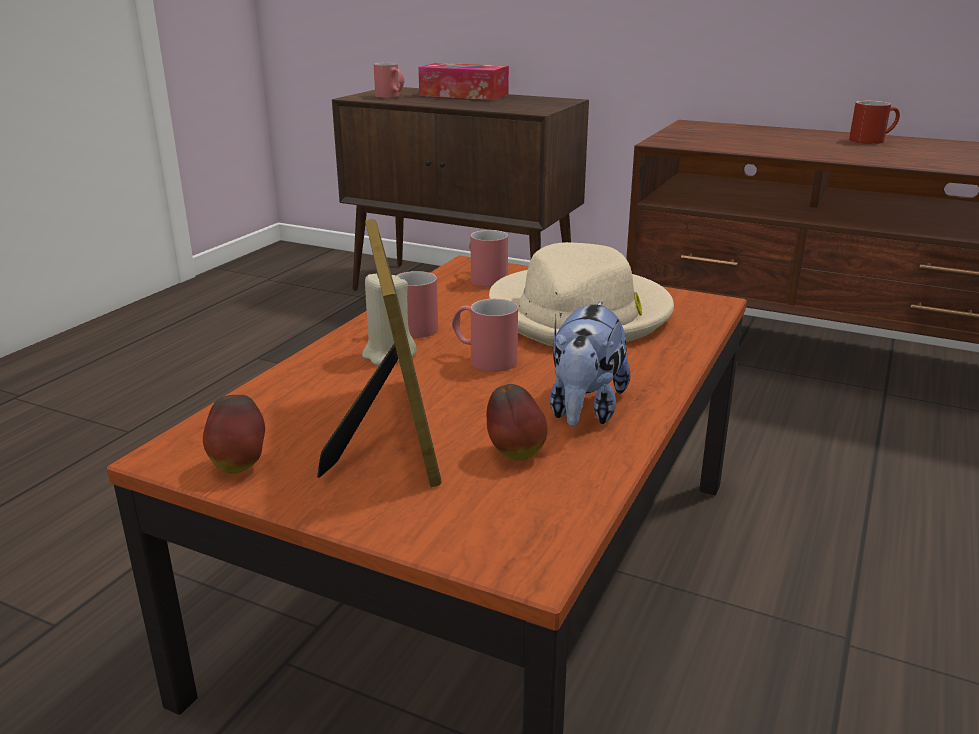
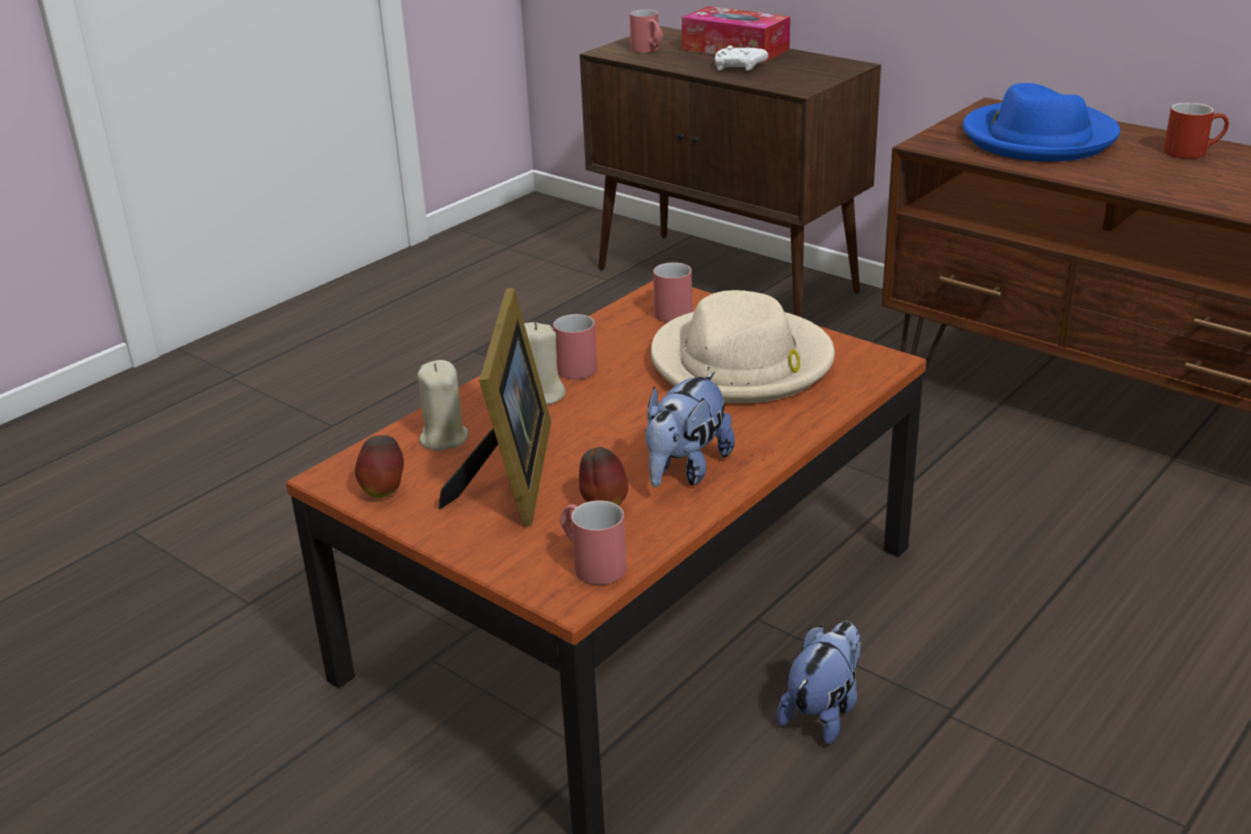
camera: 15 degrees right, 5 degrees up
red mug [452,299,518,372] -> red mug moved to [560,500,626,585]
none -> beige candle [417,360,468,451]
none -> white game controller [715,45,768,71]
none -> plush toy [777,621,861,745]
none -> blue hat [963,83,1120,162]

